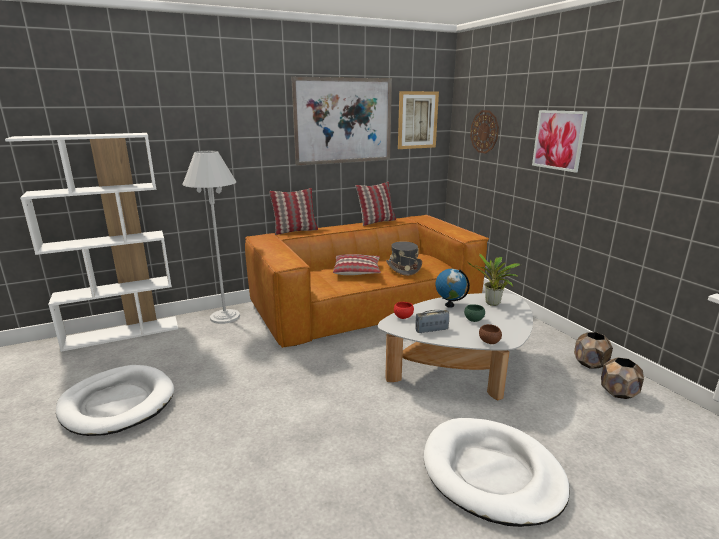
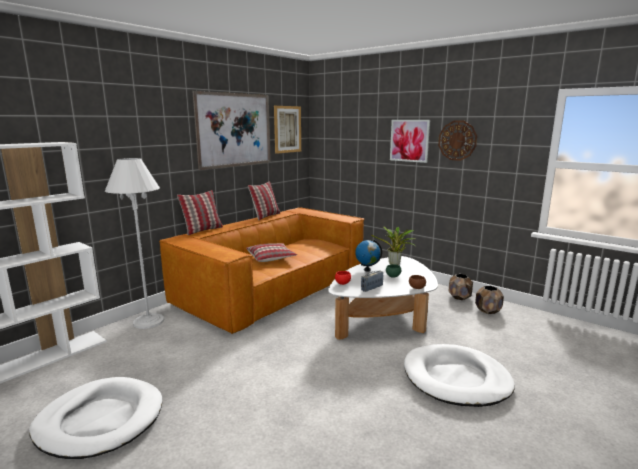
camera: 25 degrees left, 5 degrees down
grey hat [386,241,422,276] -> none
wall clock [470,110,499,154] -> wall clock moved to [438,121,477,161]

